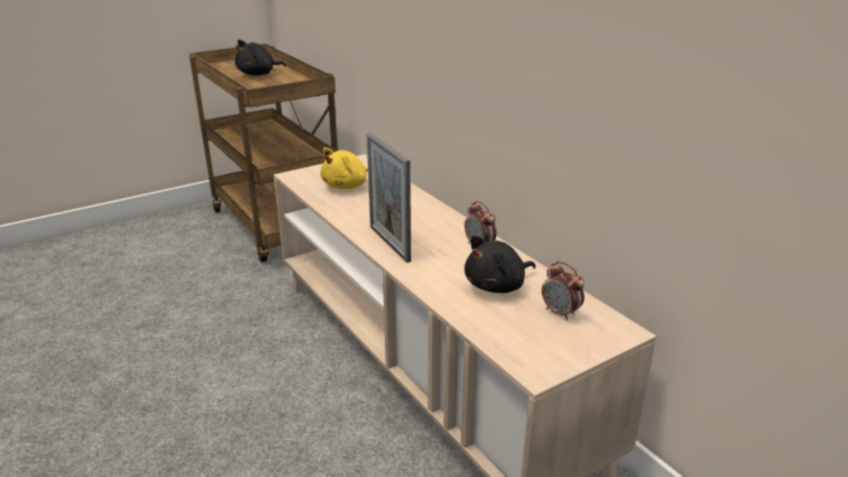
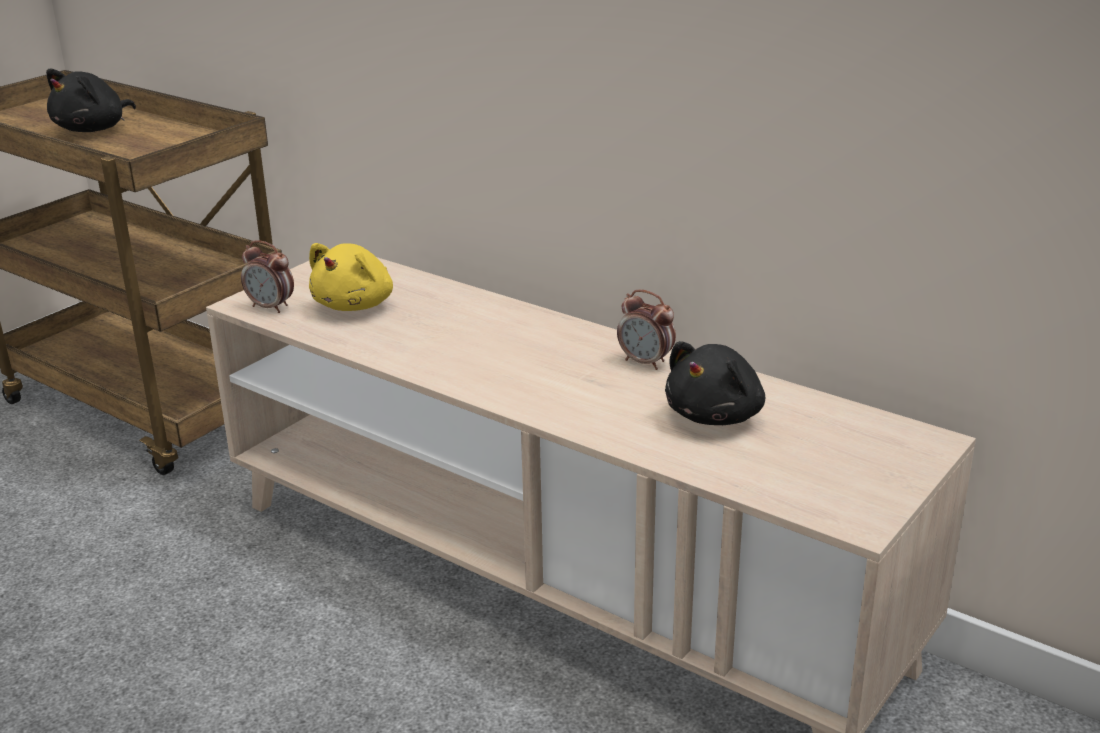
camera: 20 degrees left, 0 degrees up
picture frame [366,132,411,263] -> none
alarm clock [542,261,584,321] -> alarm clock moved to [241,240,294,313]

